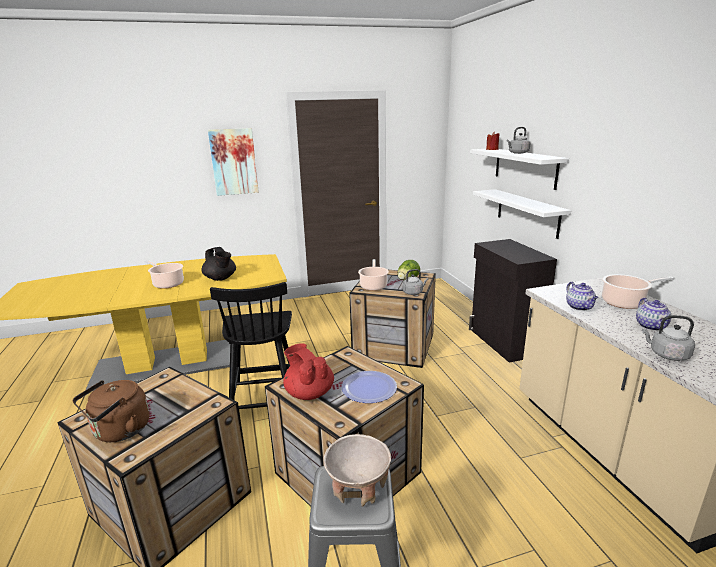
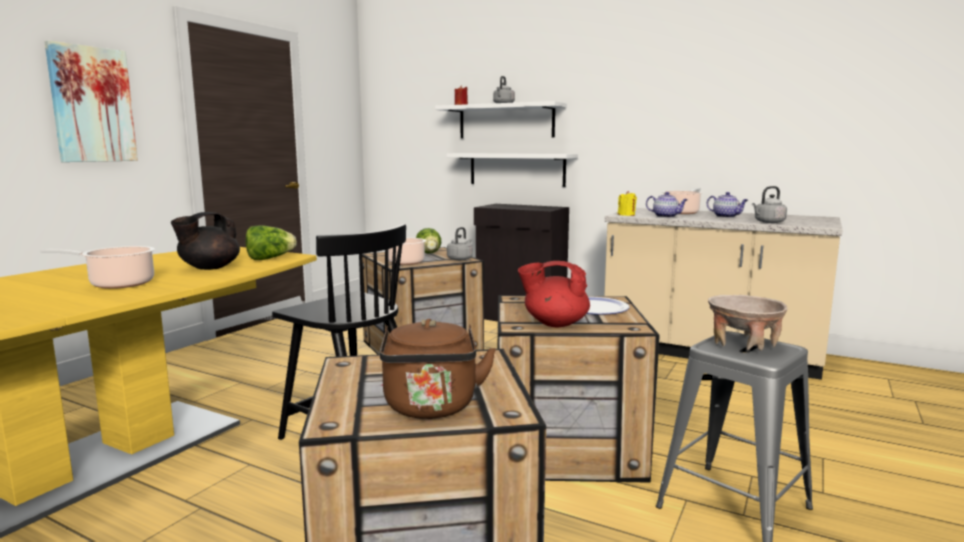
camera: 45 degrees left, 10 degrees down
black teapot [201,247,236,281] -> black teapot turned 120 degrees clockwise [171,212,240,270]
none -> lettuce [246,225,297,260]
none -> yellow candle [618,191,637,216]

